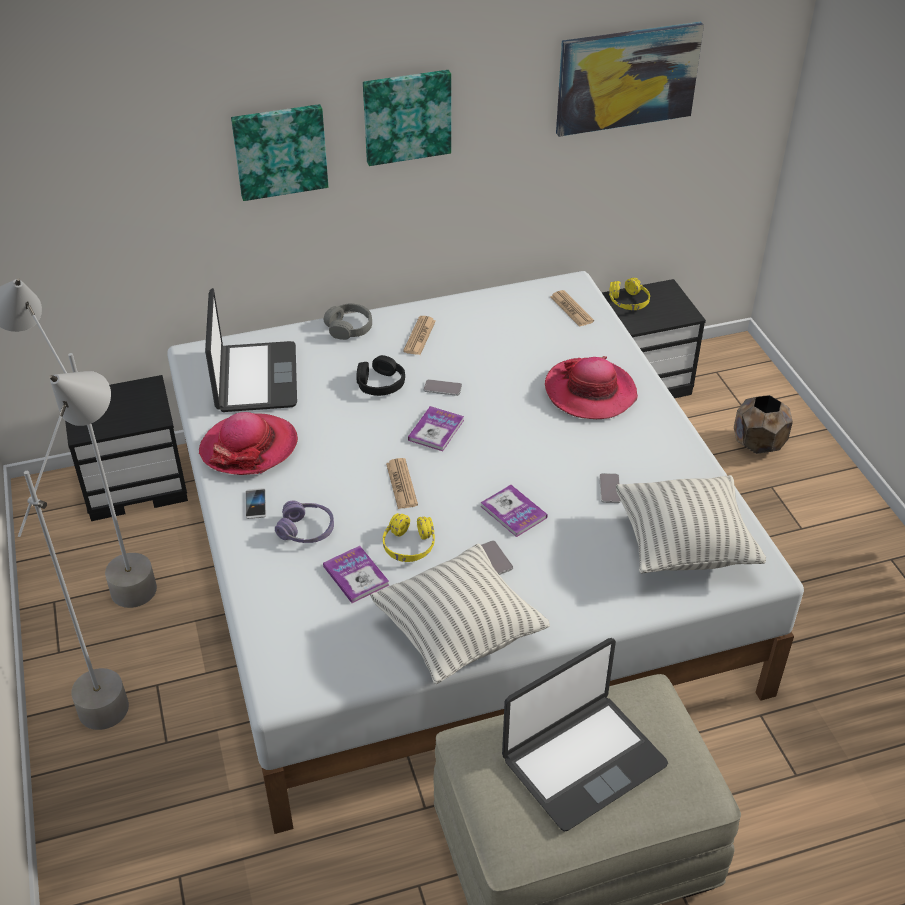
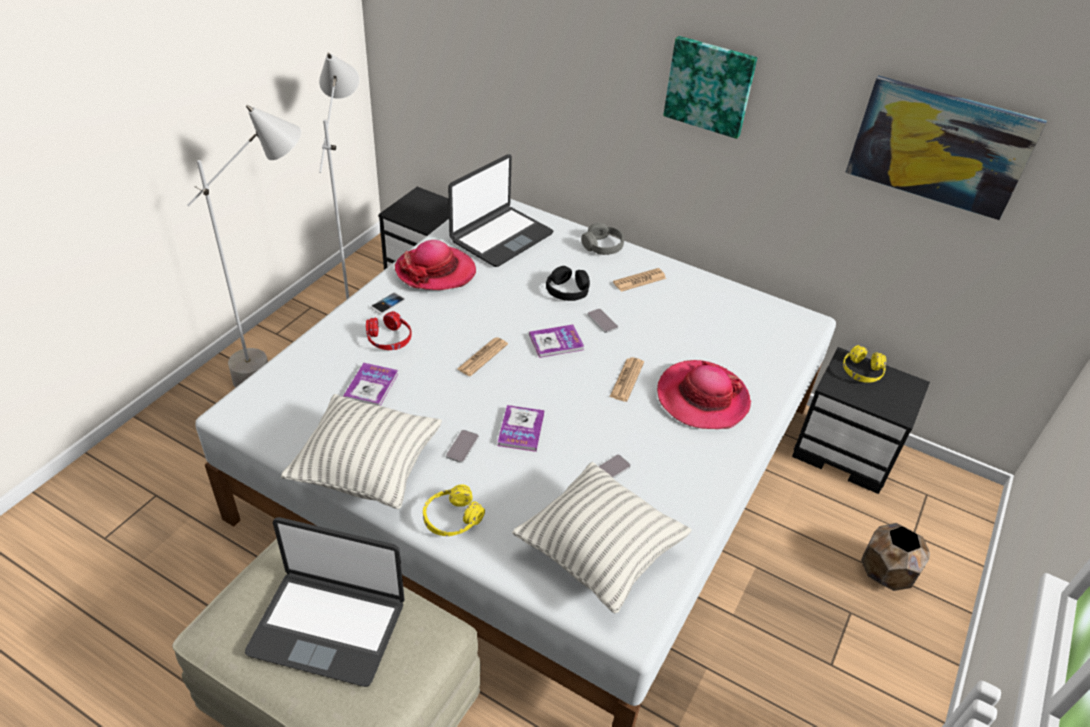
camera: 45 degrees right, 0 degrees up
picture [231,104,328,201] -> none
purple headphones [275,500,334,543] -> red headphones [366,311,412,350]
yellow headphones [383,513,435,562] -> yellow headphones moved to [423,484,485,536]
newspaper [550,290,594,327] -> newspaper moved to [610,357,644,402]

